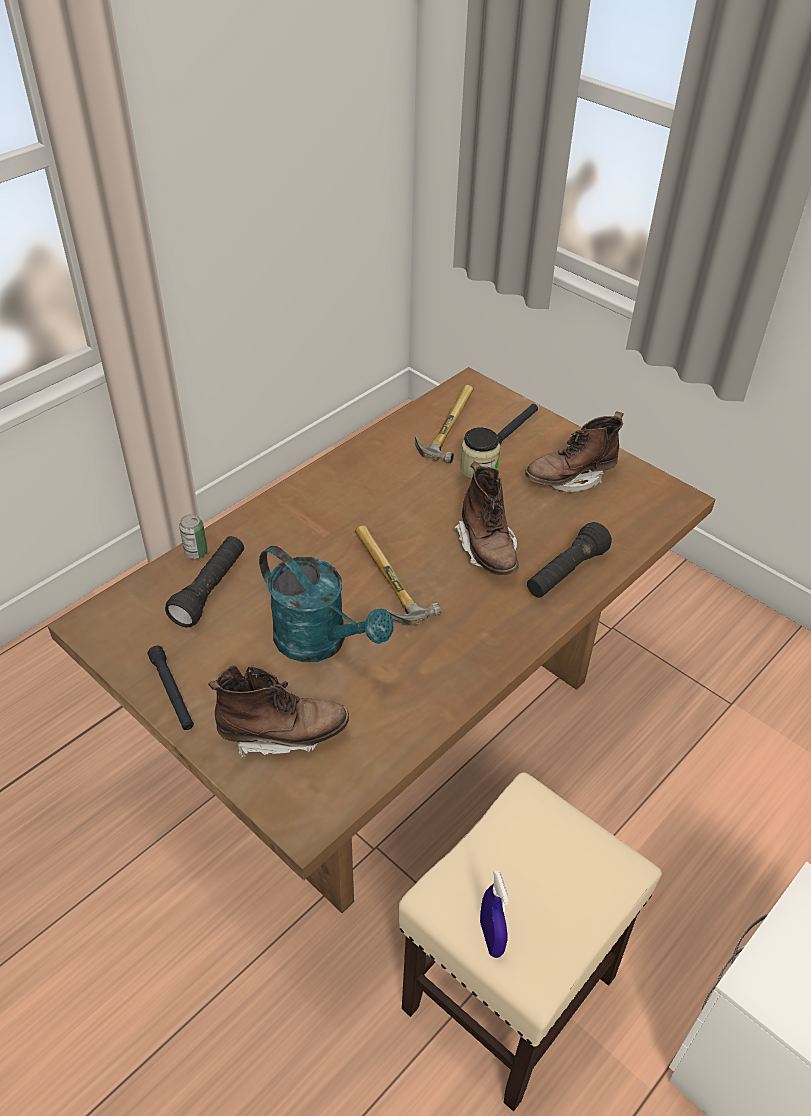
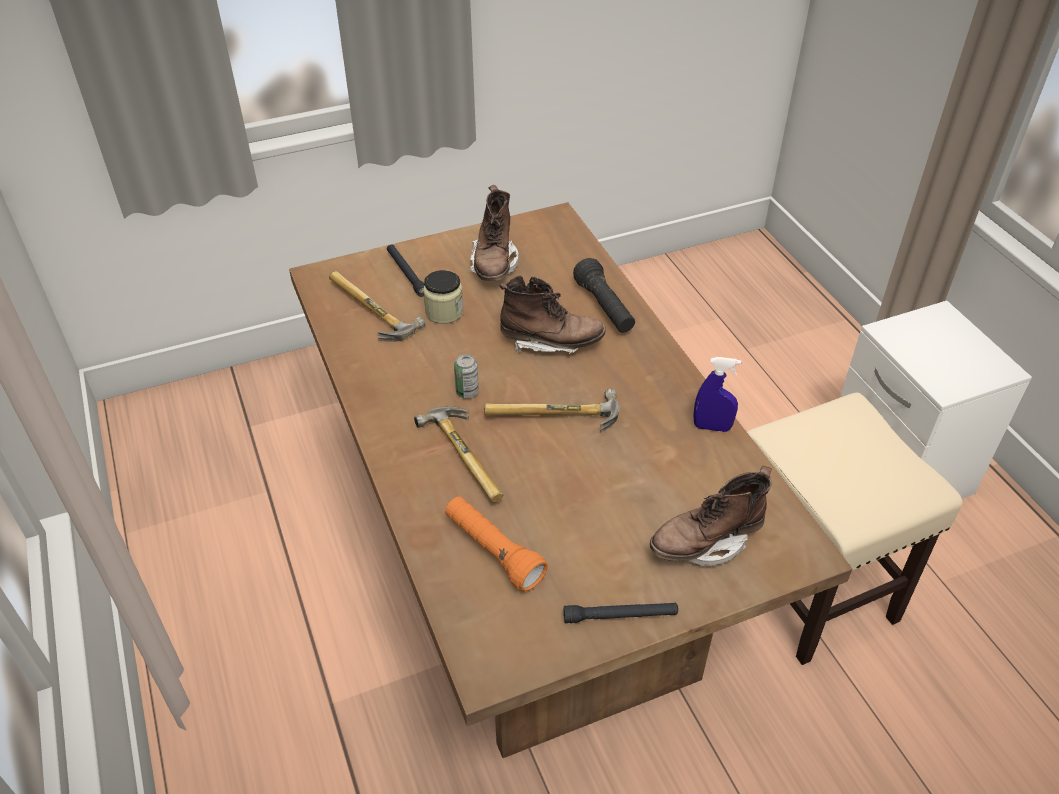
camera: 65 degrees left, 0 degrees up
black flashlight [165,536,244,627] -> orange flashlight [445,497,548,591]
can [179,514,208,559] -> can moved to [454,354,479,399]
brown boot [208,665,349,758] -> brown boot turned 135 degrees counterclockwise [650,466,772,566]
turquoise watering can [259,546,394,662] -> none
blue spray bottle [480,870,509,958] -> blue spray bottle moved to [694,357,742,432]
none -> hammer [414,406,503,502]

